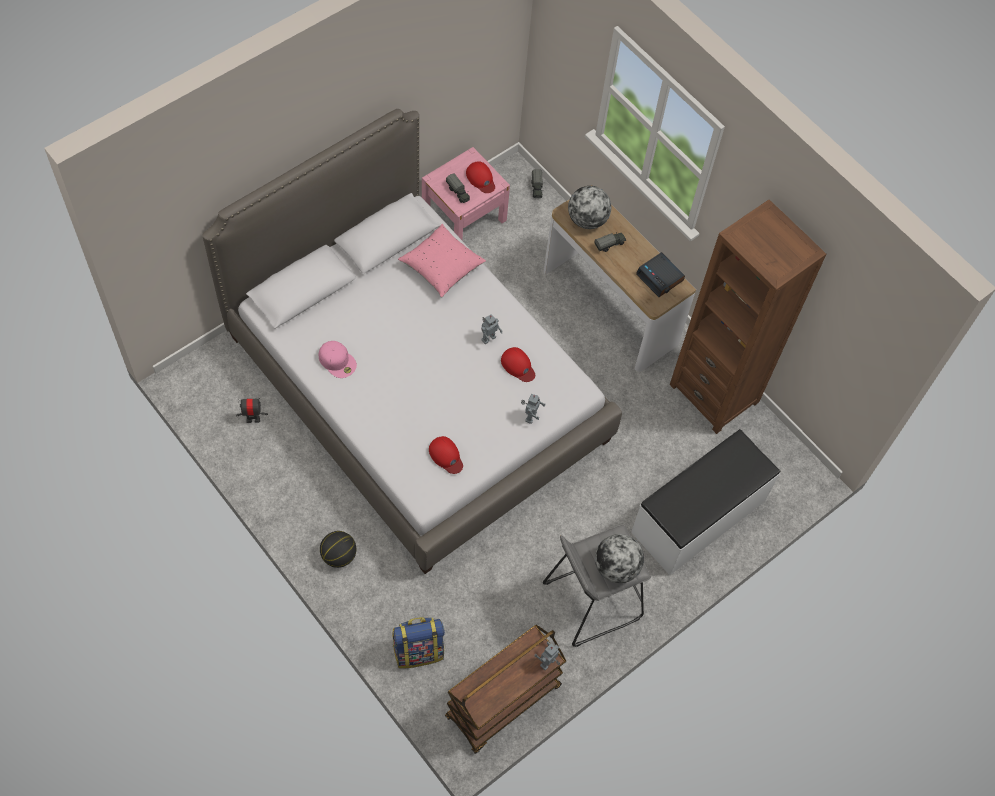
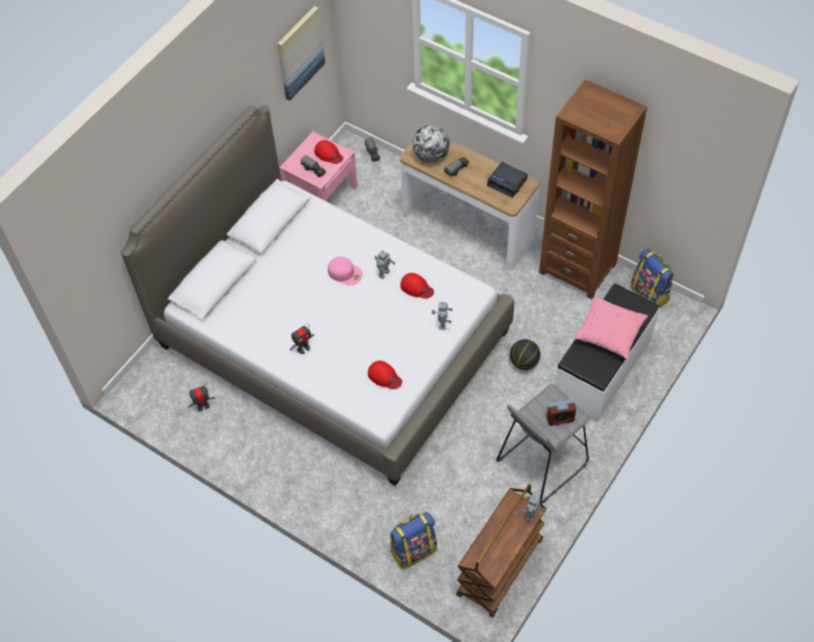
camera: 10 degrees left, 5 degrees down
pink cap [319,341,357,378] -> pink cap moved to [328,257,363,285]
basketball [320,531,356,568] -> basketball moved to [510,339,540,370]
pink pillow [398,224,486,297] -> pink pillow moved to [573,296,648,359]
globe [595,534,644,583] -> alarm clock [546,399,576,426]
none -> picture [277,6,325,100]
none -> toy robot [290,324,314,354]
none -> backpack [630,249,674,307]

